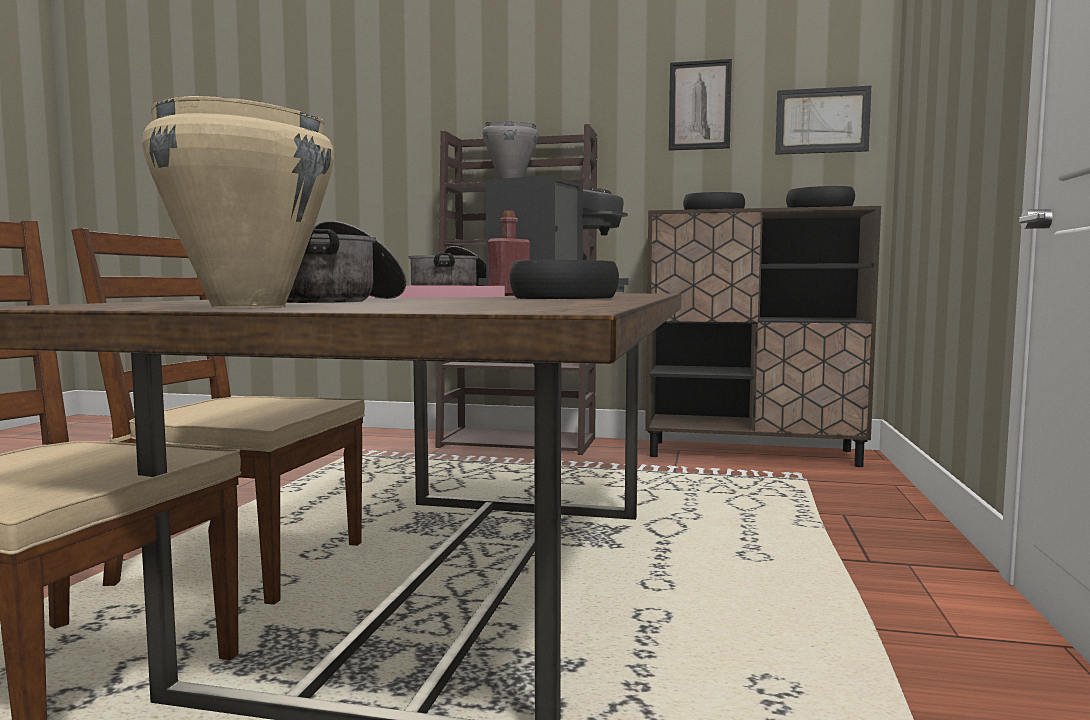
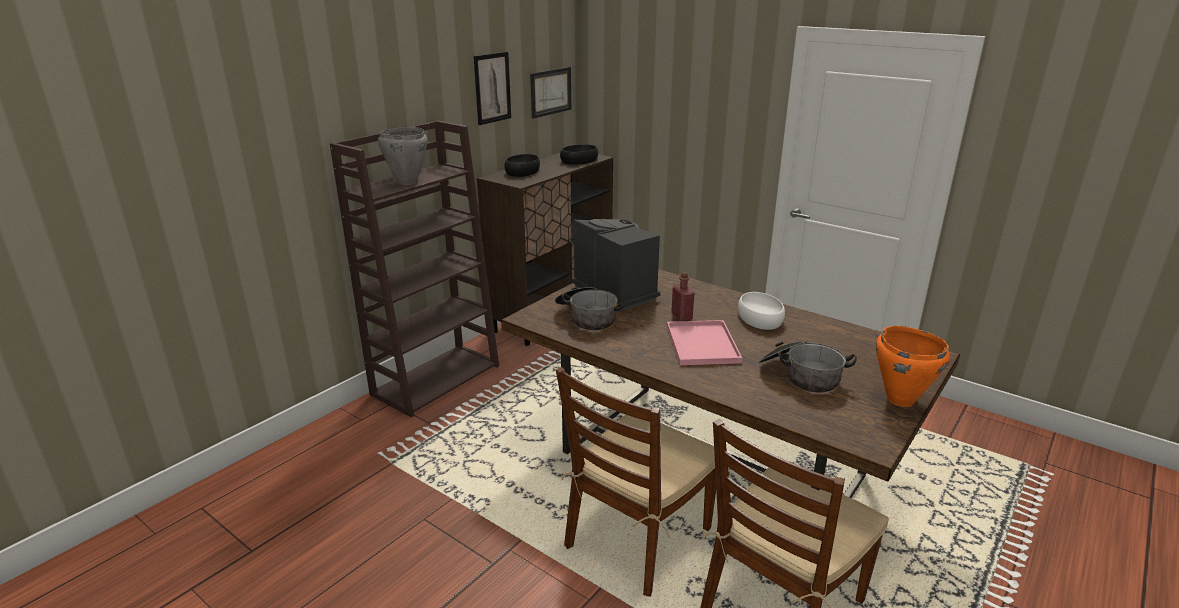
camera: 65 degrees left, 20 degrees up
beige cooking pot [142,96,334,309] -> orange cooking pot [876,326,950,407]
black bowl [510,260,619,299] -> white bowl [738,292,785,330]

